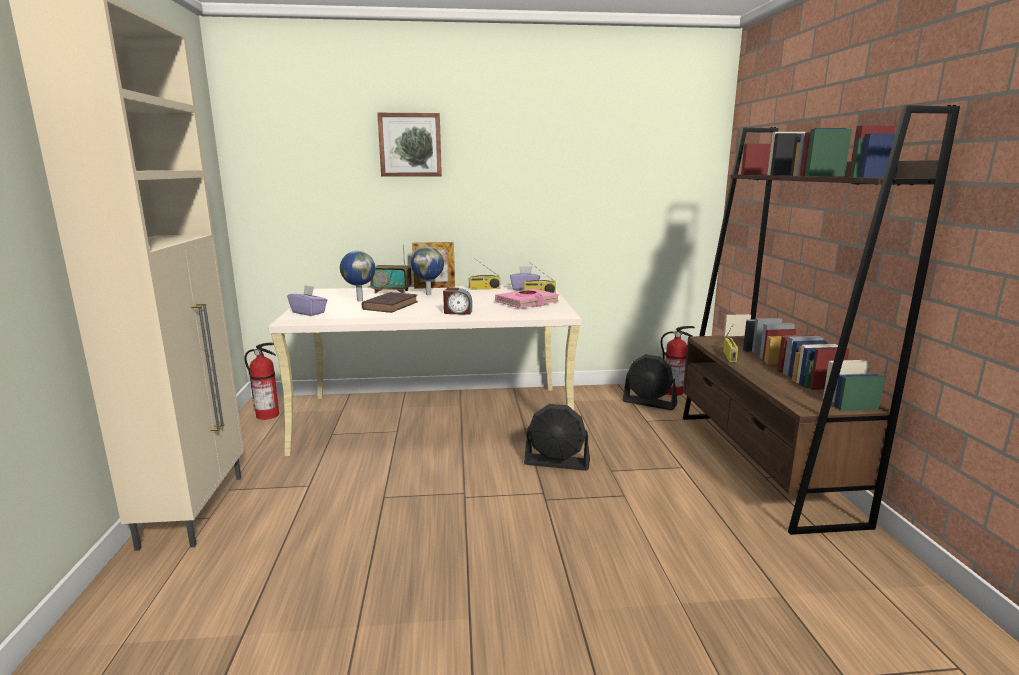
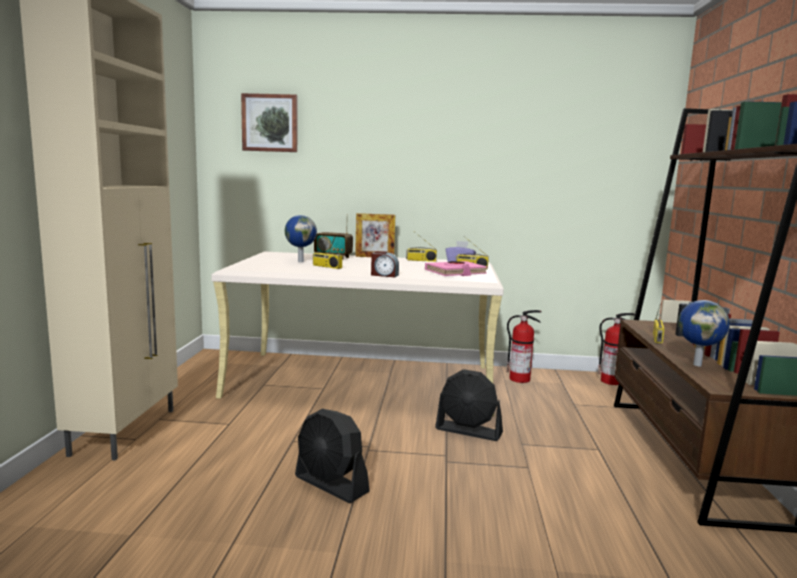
camera: 10 degrees right, 5 degrees down
fire extinguisher [244,343,279,420] -> fire extinguisher moved to [507,310,542,383]
purple tissue box [287,285,327,316] -> none
brown book [362,292,418,313] -> radio [313,234,342,269]
picture [377,113,442,177] -> picture moved to [241,93,298,152]
globe [411,247,444,295] -> globe moved to [678,300,730,366]
black fan [623,354,677,410] -> black fan moved to [295,409,370,503]

